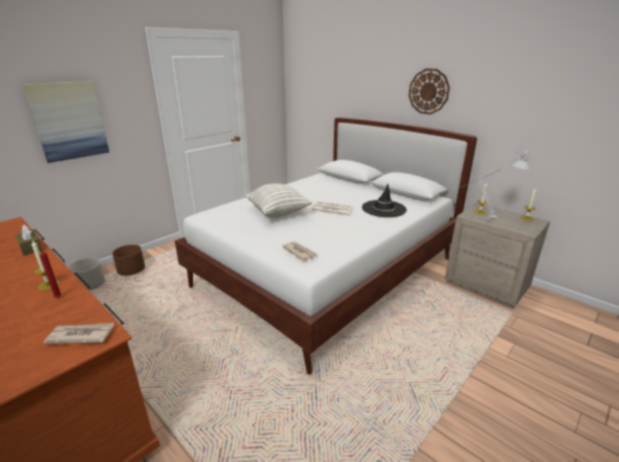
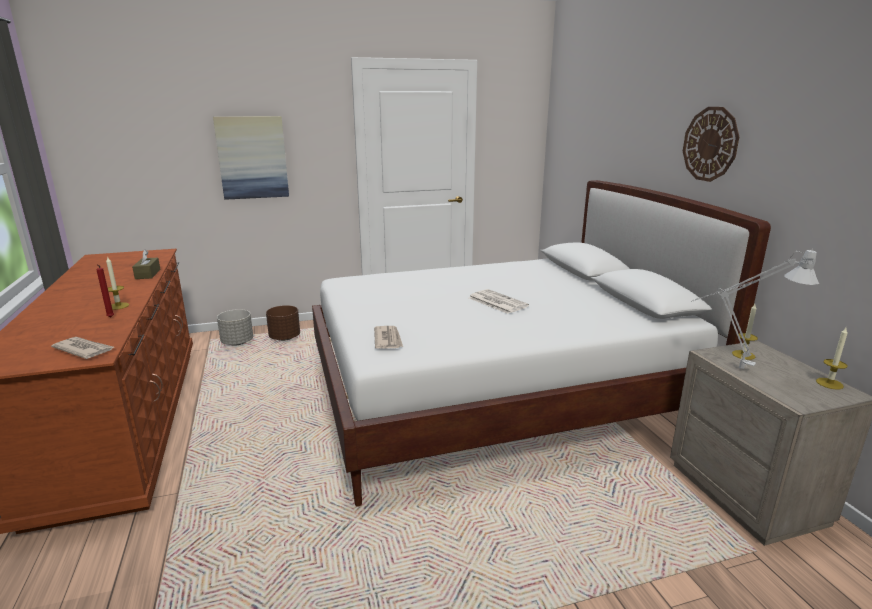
camera: 30 degrees right, 5 degrees down
pillow [245,184,312,218] -> none
black hat [362,184,407,217] -> none

